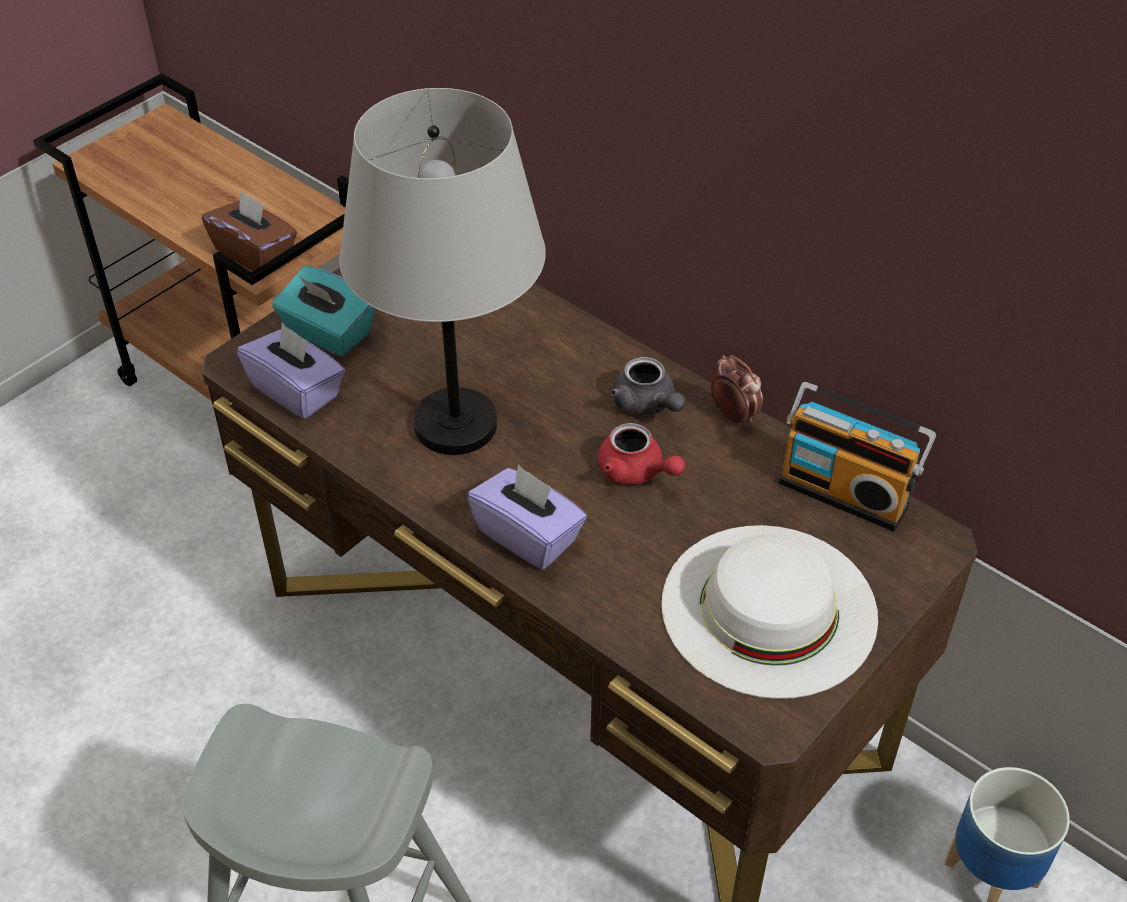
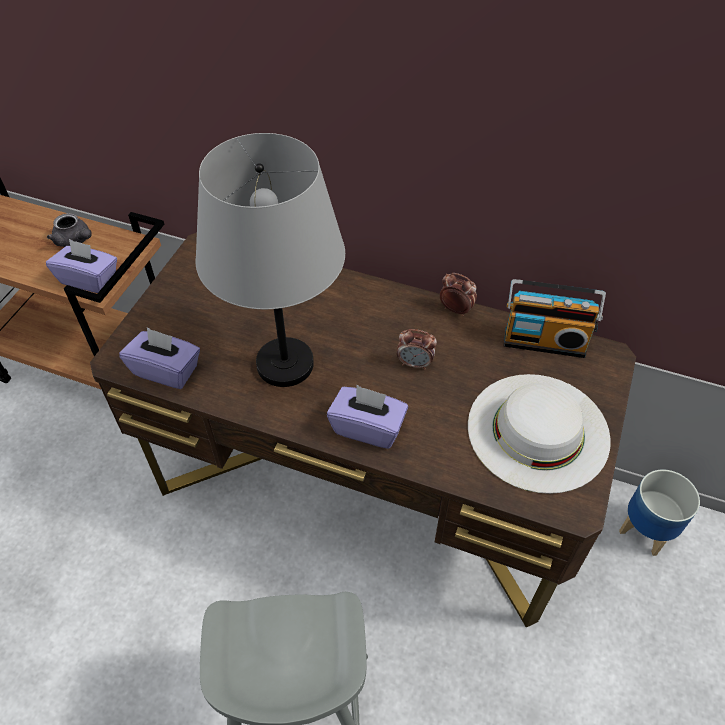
camera: 20 degrees left, 5 degrees up
brown tissue box [202,190,297,271] -> purple tissue box [46,239,117,293]
turquoise tissue box [272,266,375,356] -> none
red teapot [598,423,686,485] -> alarm clock [397,329,437,370]
grey teapot [610,357,686,415] -> grey teapot moved to [47,213,92,247]

